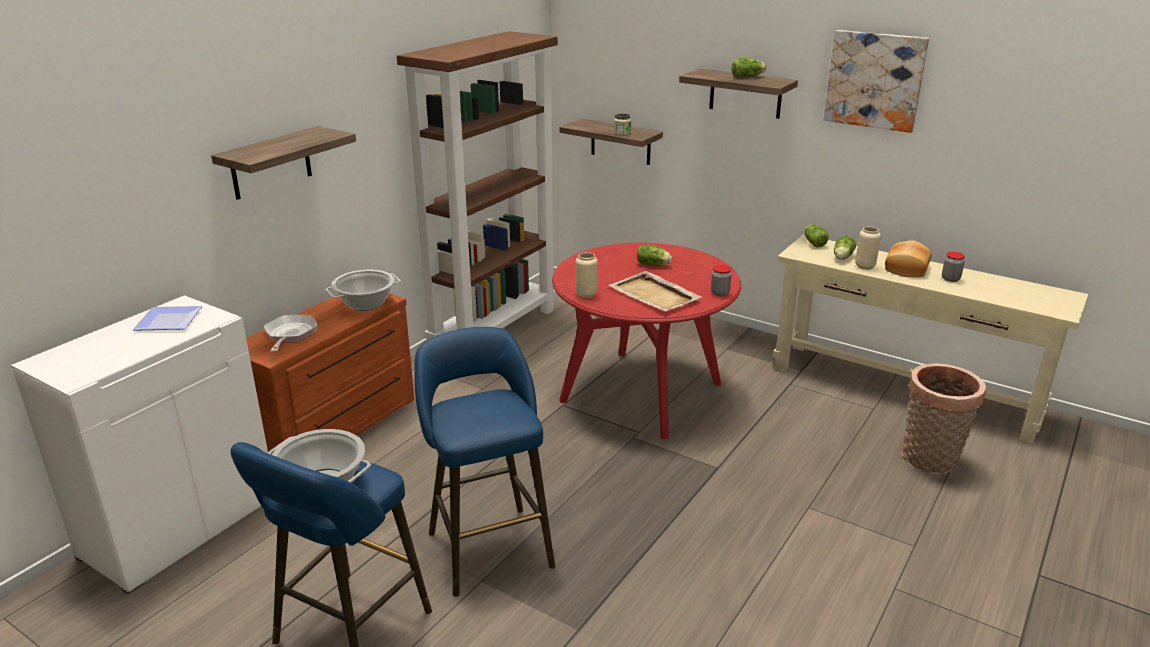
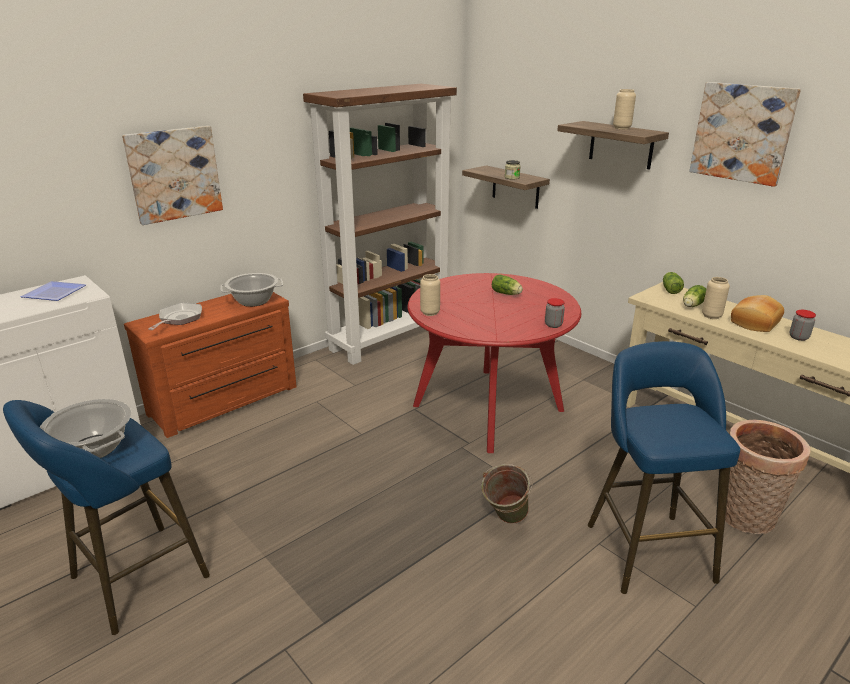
camera: 15 degrees right, 0 degrees up
shelf [211,126,356,200] -> picture [122,126,223,225]
blue stool [414,327,556,597] -> blue stool moved to [588,341,740,594]
beige tray [608,271,702,312] -> none
lettuce [732,58,766,78] -> beige vase [613,89,636,129]
none -> green bucket [481,464,533,524]

